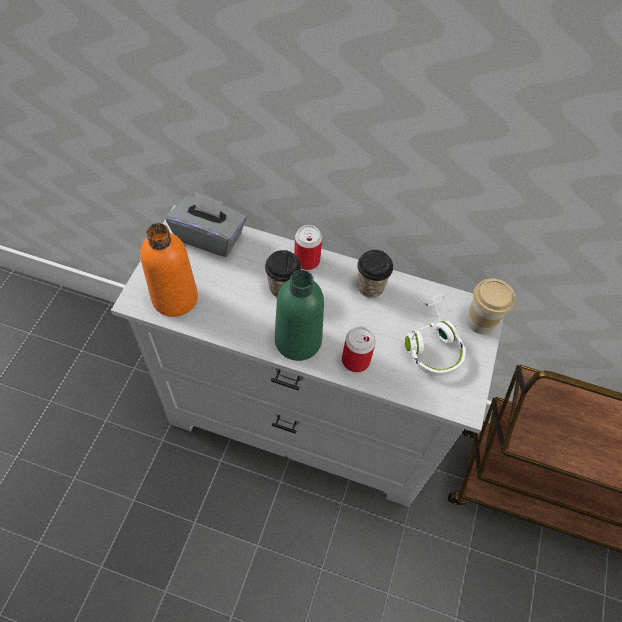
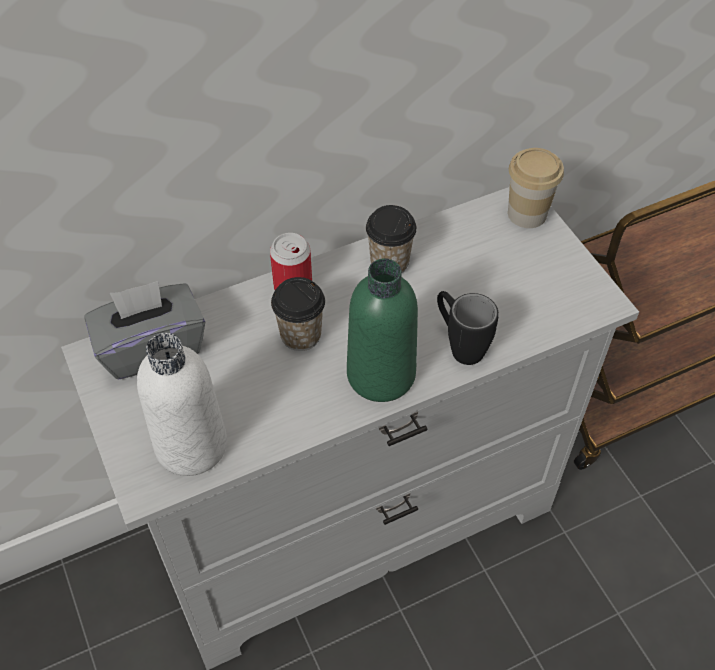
camera: 40 degrees left, 5 degrees down
orange bottle [140,223,198,317] -> white bottle [137,333,227,476]
can [342,327,376,372] -> black mug [437,291,499,365]
white headphones [405,295,466,376] -> none

